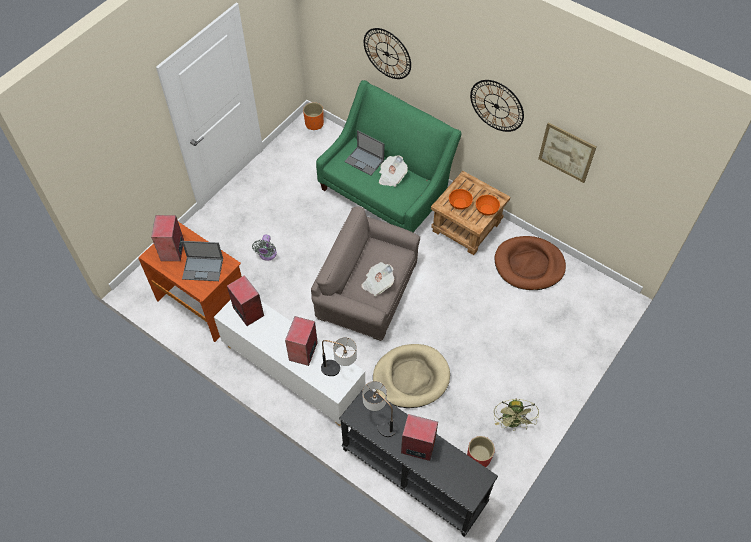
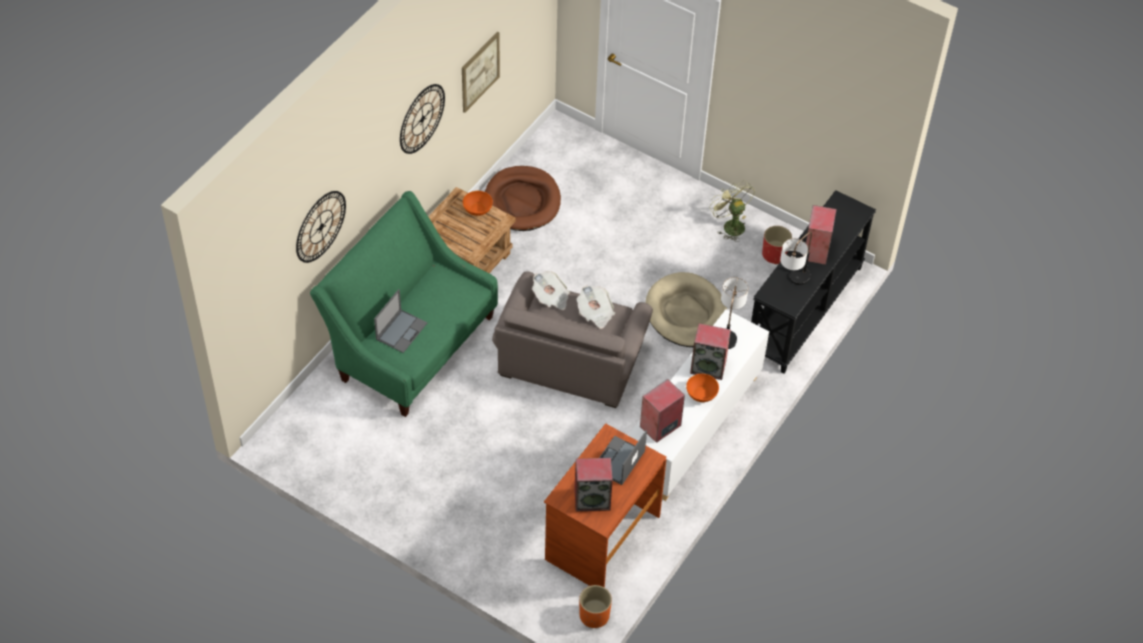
camera: 95 degrees left, 5 degrees down
laptop [182,241,223,281] -> laptop turned 150 degrees counterclockwise [599,430,647,485]
grey fan [252,235,277,261] -> none
orange planter [303,102,324,130] -> orange planter moved to [579,585,612,628]
newspaper [379,155,408,187] -> newspaper moved to [532,271,570,310]
orange bowl [449,189,473,210] -> orange bowl moved to [686,374,719,402]
green fan [494,398,539,431] -> green fan turned 120 degrees counterclockwise [709,180,755,242]

